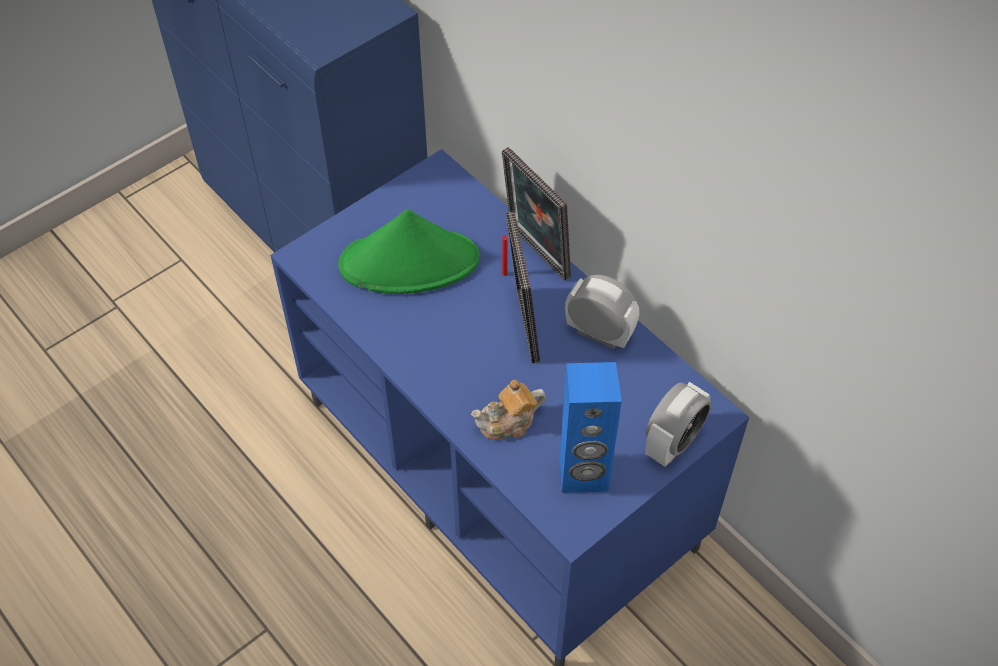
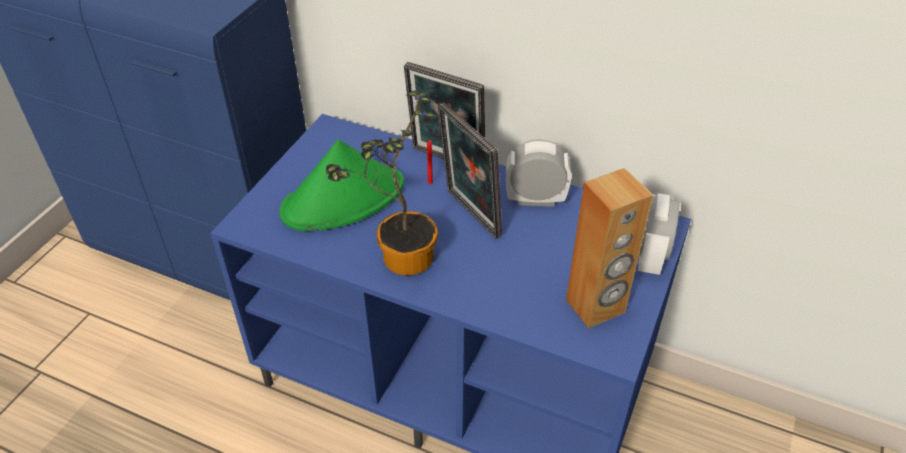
camera: 25 degrees left, 10 degrees down
teapot [471,380,546,440] -> none
blue speaker [559,362,622,493] -> brown speaker [566,168,653,328]
none -> potted plant [326,90,438,275]

